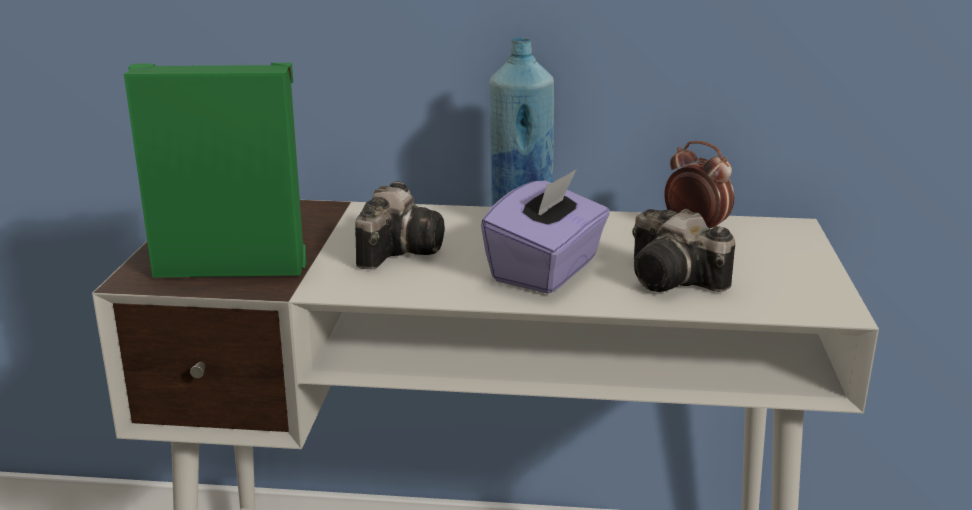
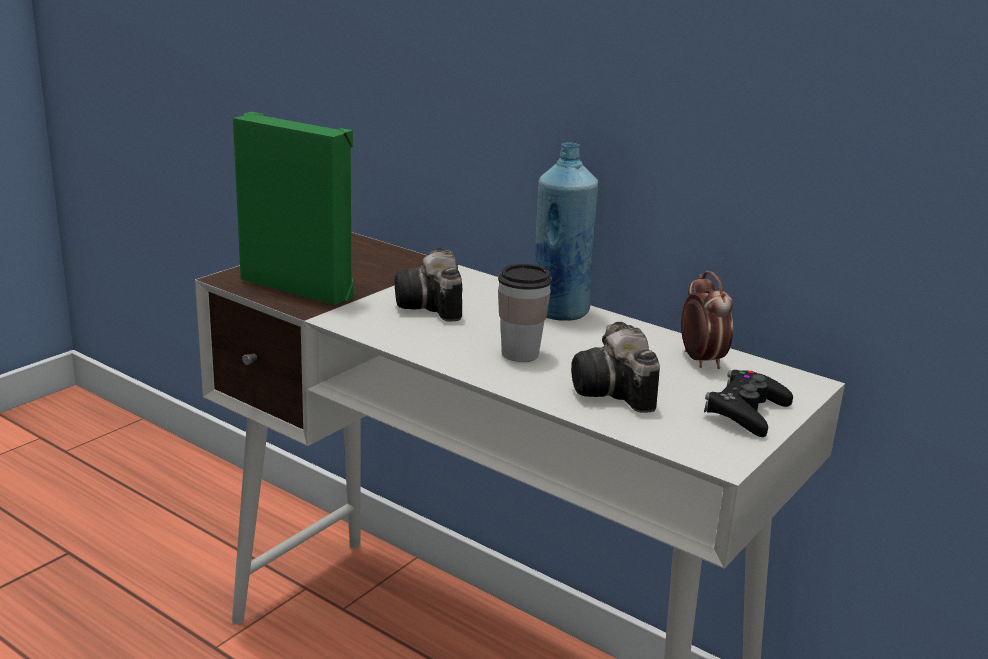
camera: 30 degrees right, 0 degrees up
camera [355,181,445,269] -> camera turned 120 degrees clockwise [395,248,462,321]
purple tissue box [481,169,610,294] -> cup [498,264,552,362]
none -> black game controller [704,370,793,437]

